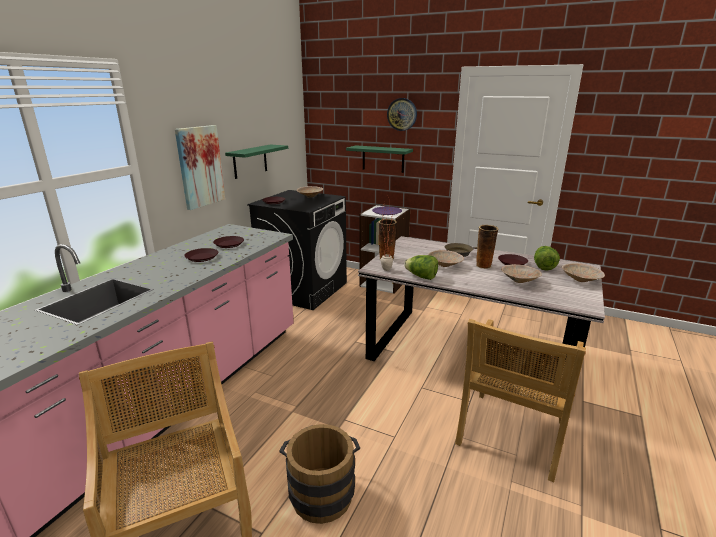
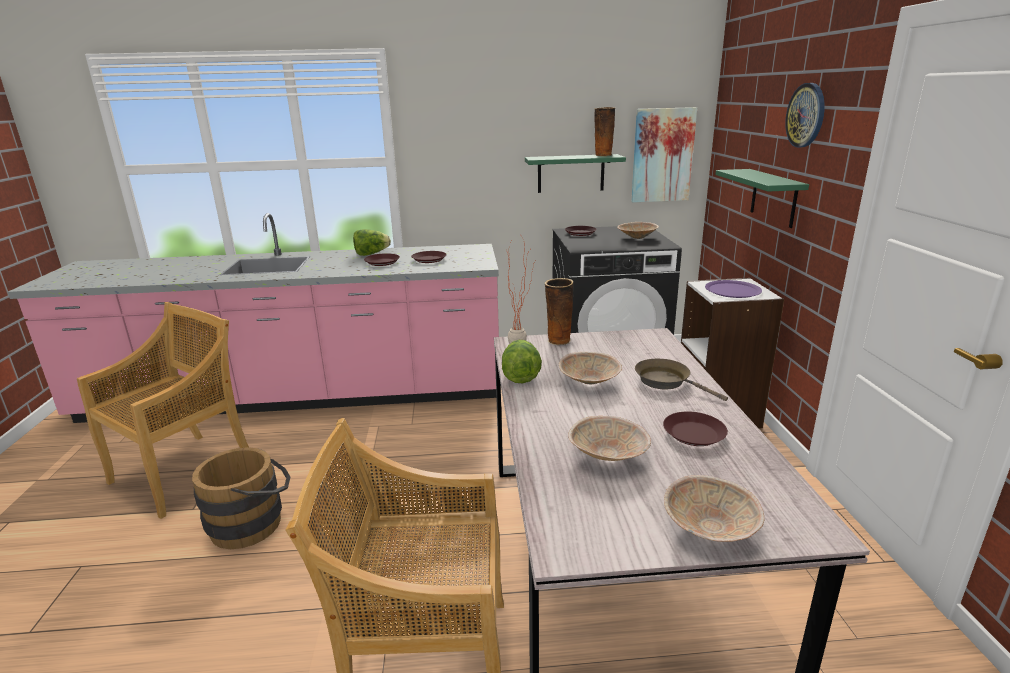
camera: 60 degrees right, 0 degrees up
picture [175,125,225,210] -> picture moved to [631,107,697,202]
vase [476,225,499,269] -> vase moved to [594,107,615,156]
lettuce [534,246,560,271] -> lettuce moved to [353,229,391,256]

